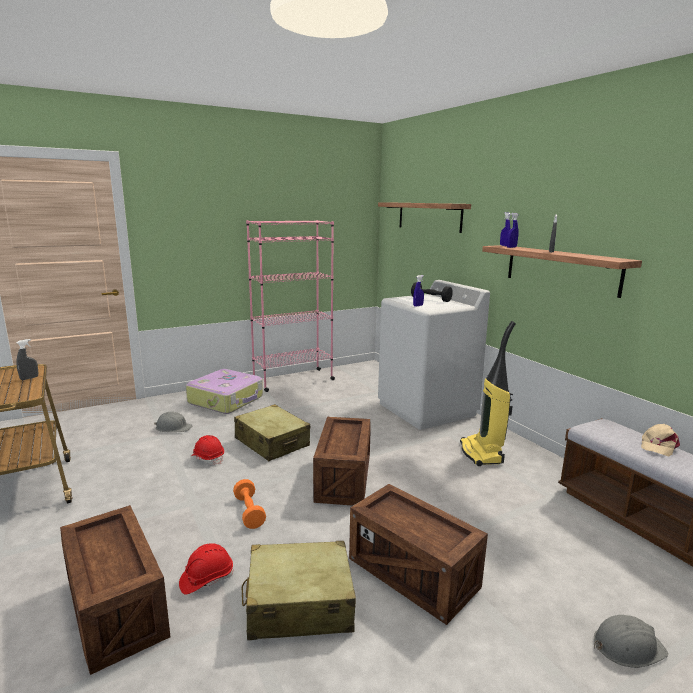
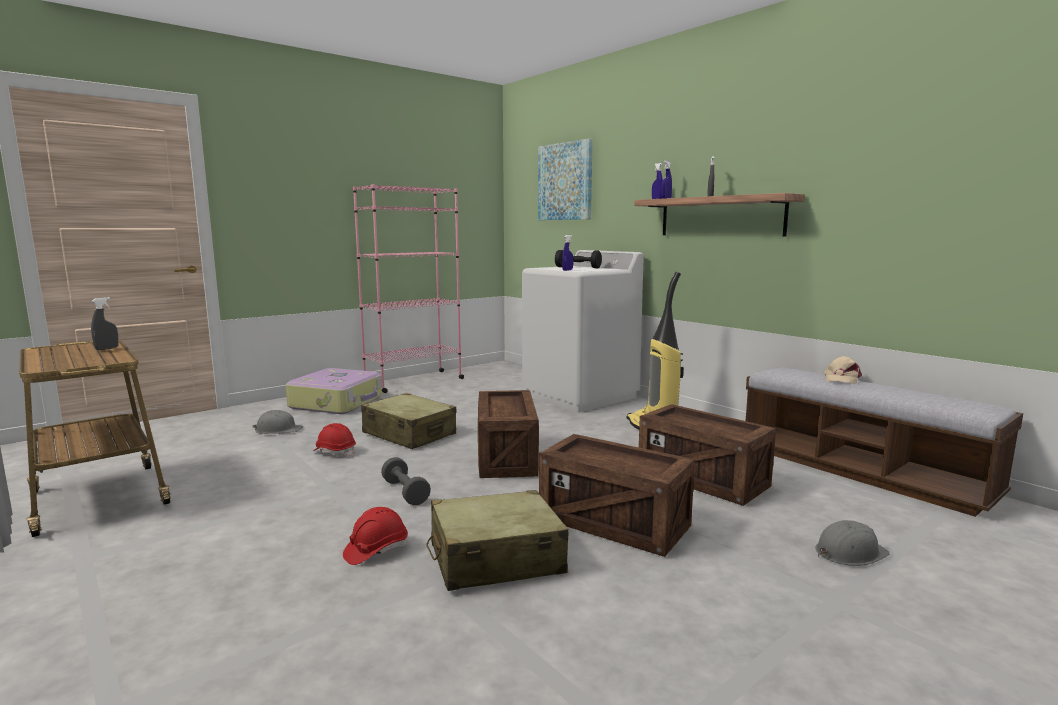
camera: 10 degrees left, 5 degrees down
crate [60,505,170,675] -> crate moved to [639,404,776,506]
orange dumbbell [233,479,266,529] -> grey dumbbell [381,457,431,505]
shelf [378,202,471,233] -> picture [538,139,593,220]

